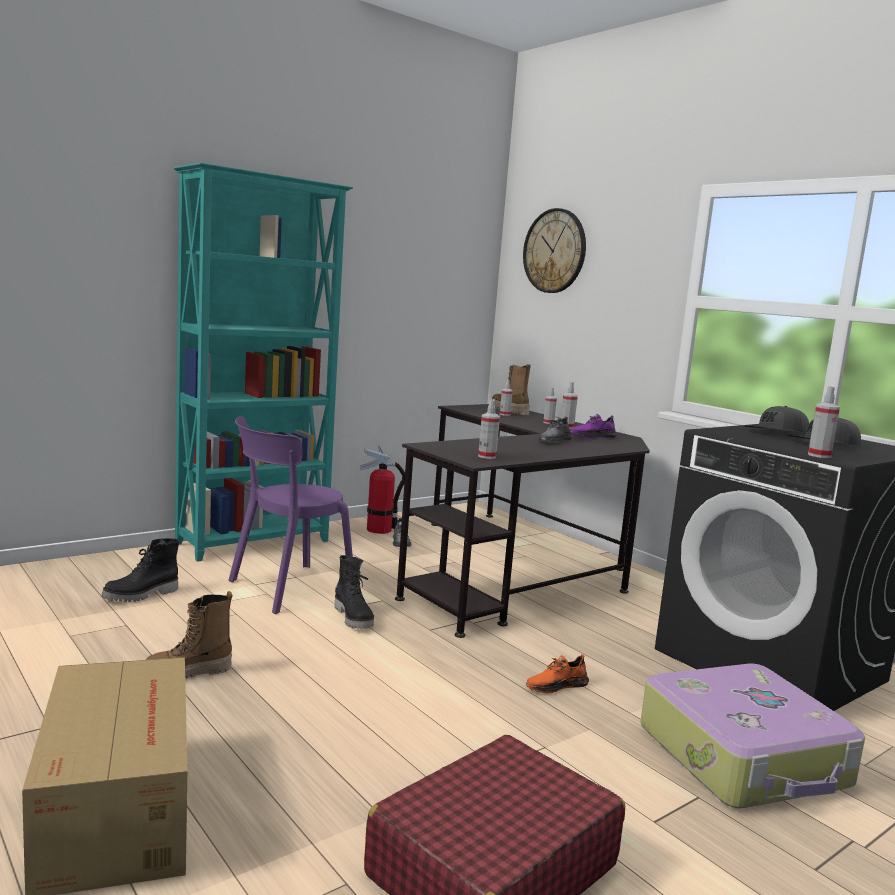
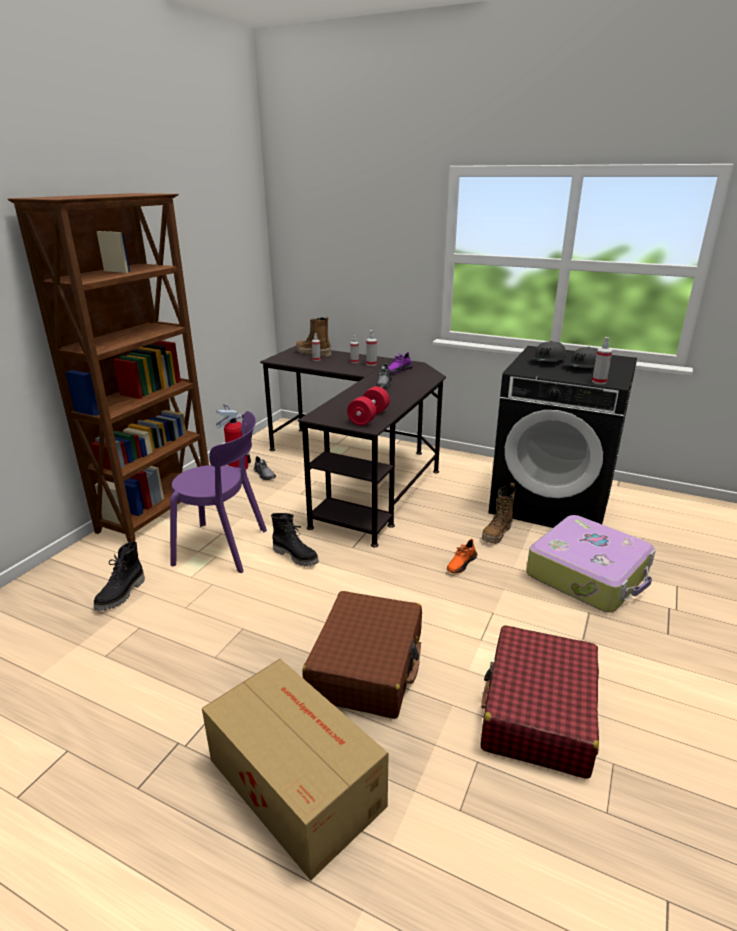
camera: 25 degrees left, 15 degrees up
boot [146,591,233,678] -> boot moved to [482,483,516,544]
turquoise bookcase [174,163,353,562] -> brown bookcase [8,193,209,543]
purple chair [228,416,353,614] -> purple chair turned 105 degrees counterclockwise [170,411,267,573]
spray bottle [478,400,500,459] -> red dumbbell [347,386,390,426]
wall clock [523,208,586,293] -> none
none -> brown suitcase [303,591,422,719]

